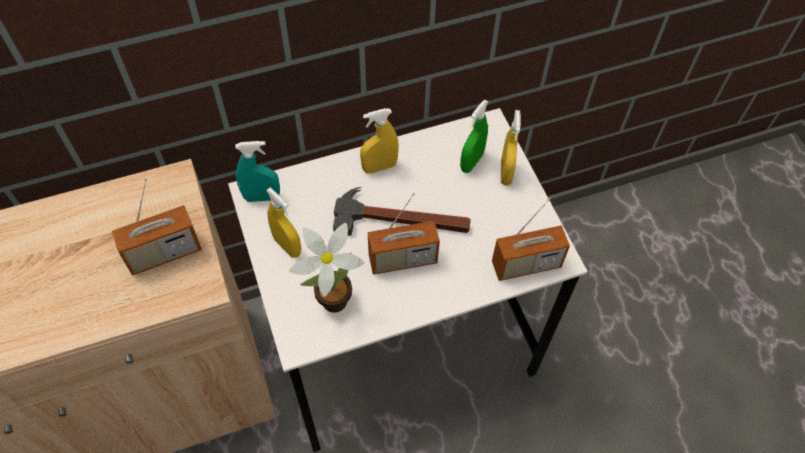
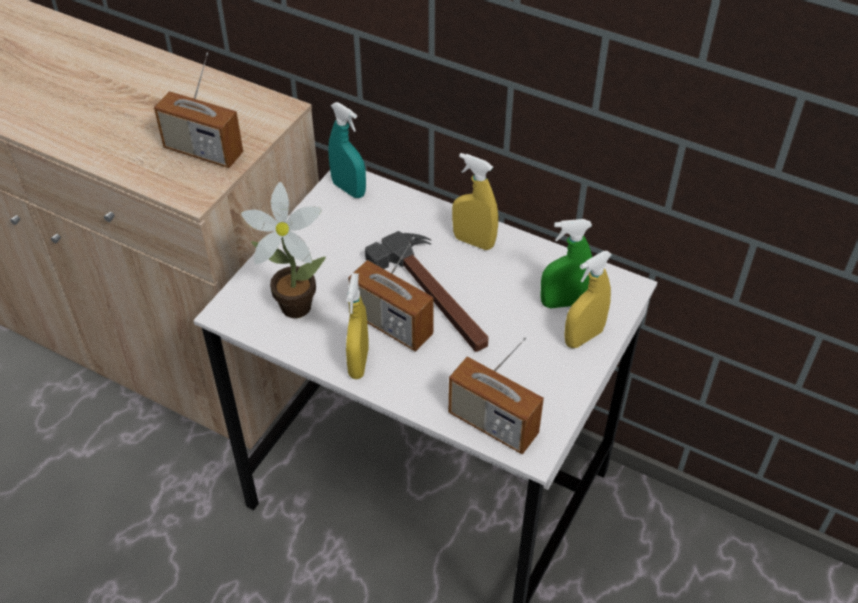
camera: 50 degrees right, 10 degrees down
yellow spray bottle [266,188,301,258] -> yellow spray bottle moved to [346,273,369,379]

